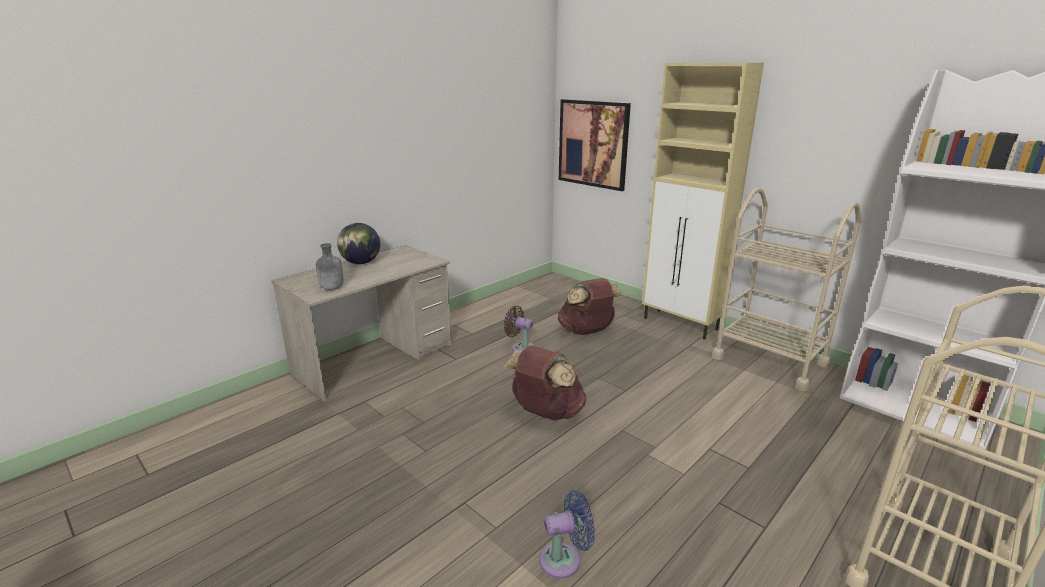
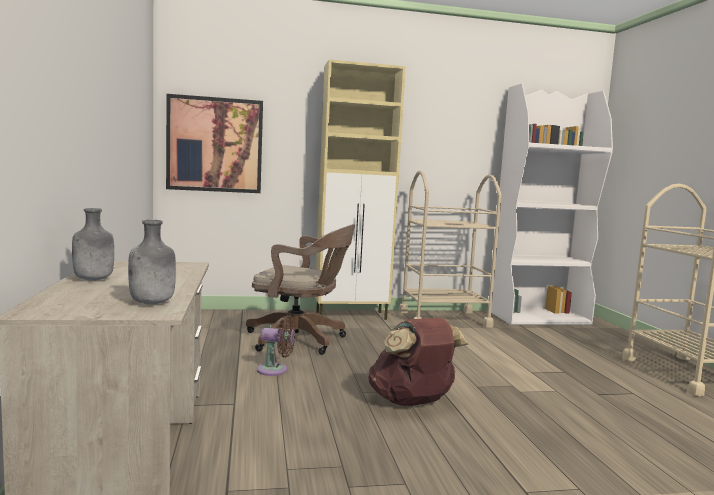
camera: 55 degrees left, 15 degrees down
globe [337,223,380,264] -> grey bottle [72,208,114,281]
brown fan [504,306,534,352] -> brown fan turned 150 degrees counterclockwise [257,316,295,376]
blue fan [539,490,595,578] -> none
brown backpack [558,278,623,335] -> brown office chair [246,224,355,355]

